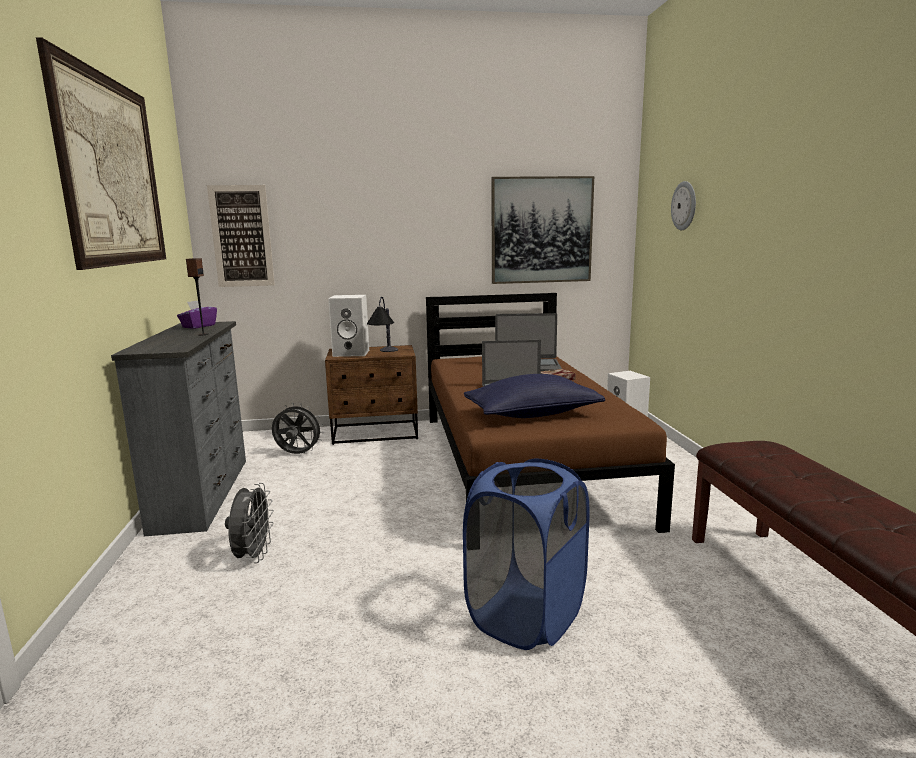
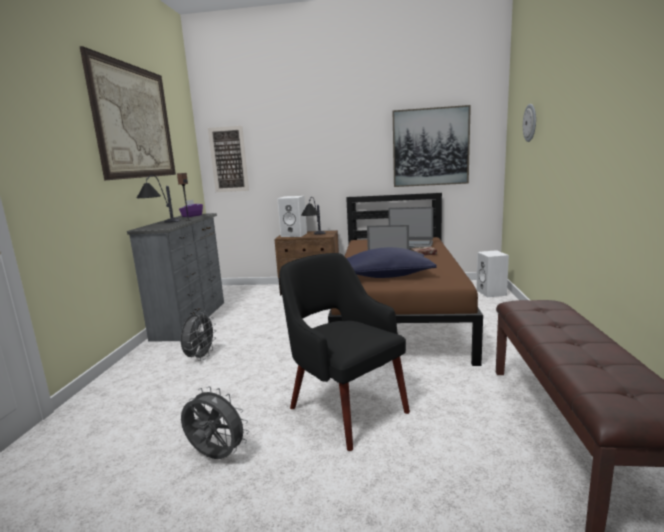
camera: 15 degrees right, 0 degrees up
grey fan [272,403,324,454] -> grey fan moved to [181,386,249,459]
blue laundry basket [463,459,589,650] -> black armchair [279,253,410,451]
none -> table lamp [137,175,180,223]

